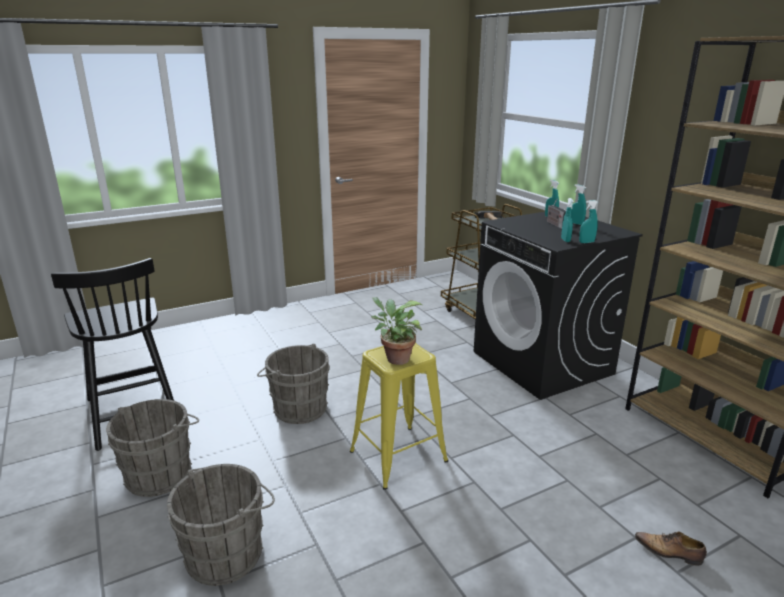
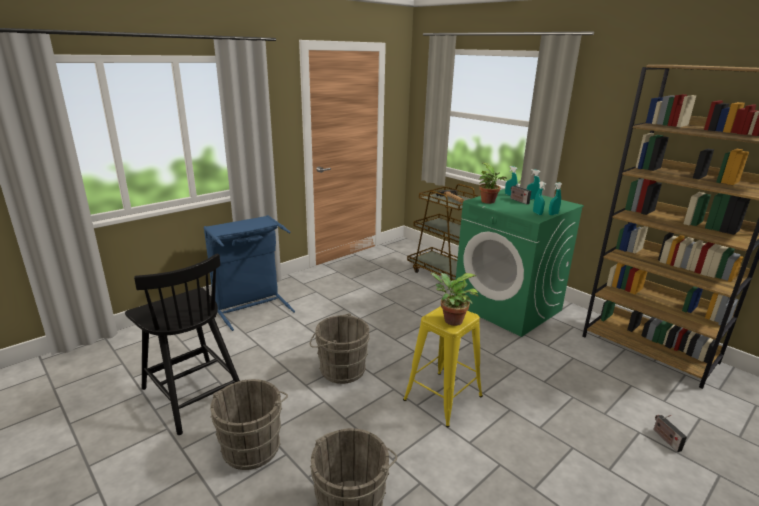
camera: 15 degrees left, 0 degrees up
black washing machine [474,212,643,400] -> green washing machine [454,189,584,337]
shoe [635,531,707,566] -> radio [653,415,687,452]
none -> blue laundry basket [203,215,295,331]
none -> potted plant [478,163,507,204]

